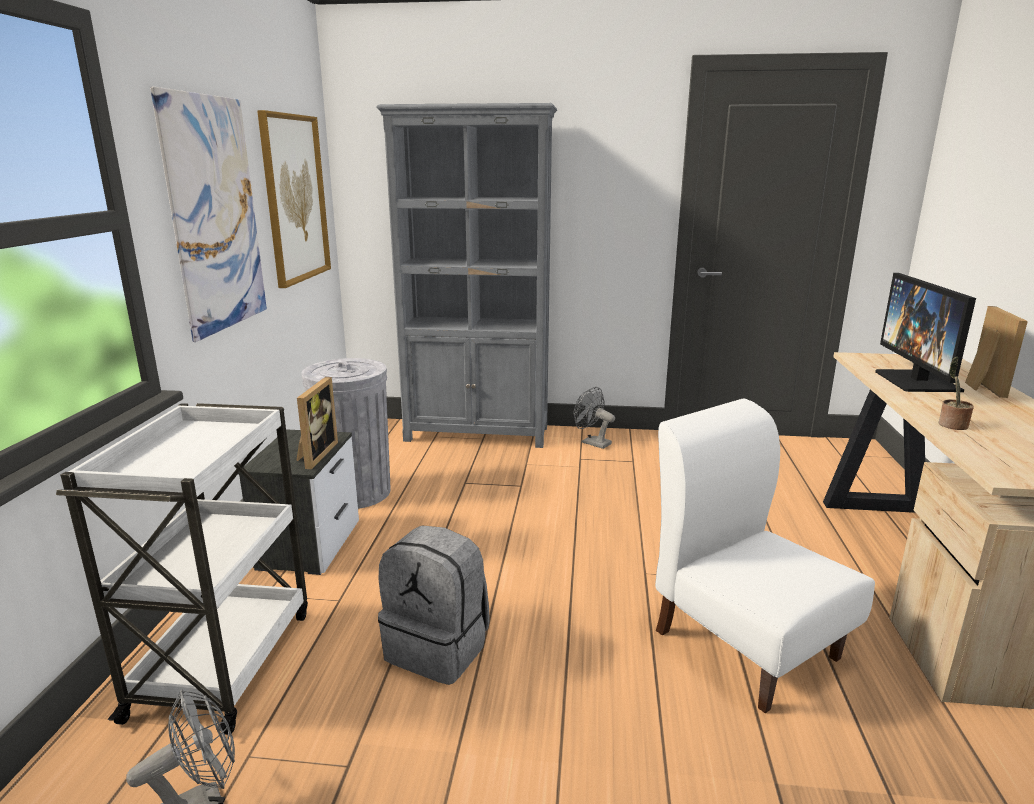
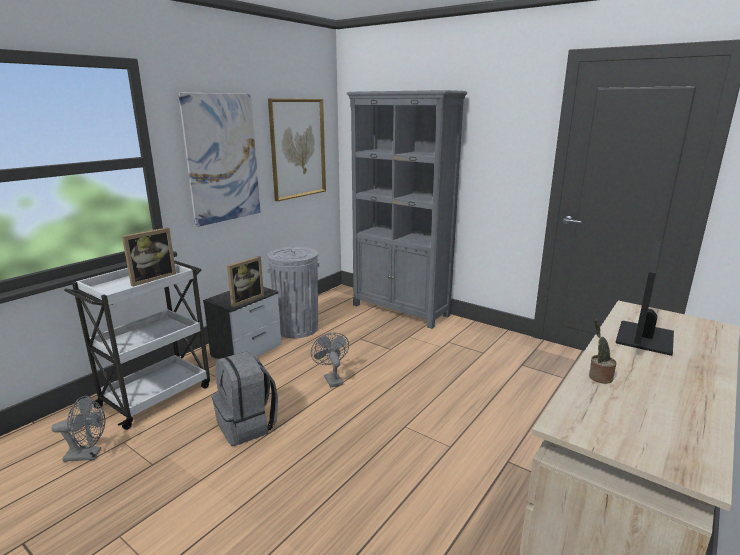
camera: 30 degrees right, 0 degrees up
grey fan [574,387,615,449] -> grey fan moved to [311,332,349,388]
white chair [655,398,875,713] -> none
picture frame [965,306,1028,398] -> picture frame moved to [122,227,176,286]

